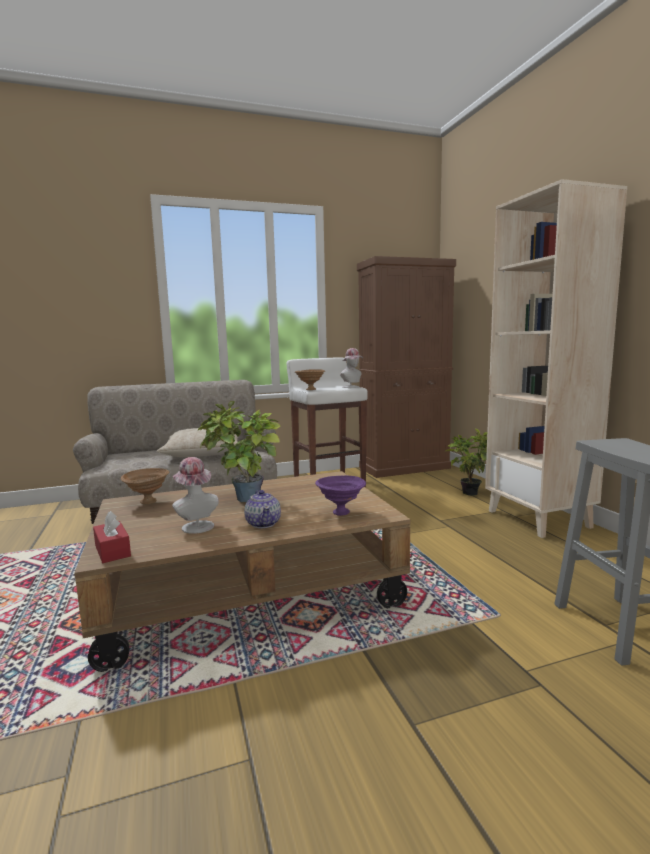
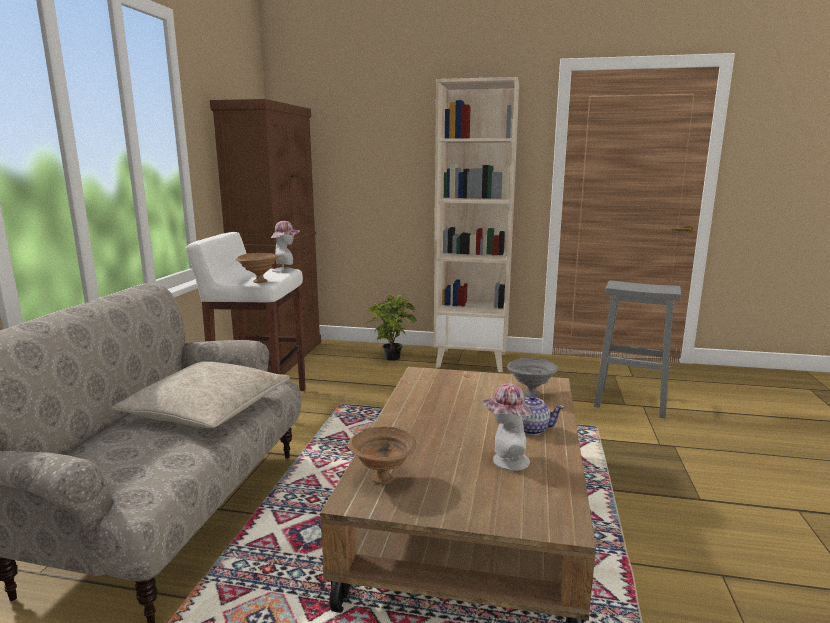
camera: 60 degrees left, 5 degrees up
red tissue box [93,511,131,563] -> none
potted plant [198,401,280,502] -> none
purple bowl [315,476,366,516] -> grey bowl [507,358,558,398]

